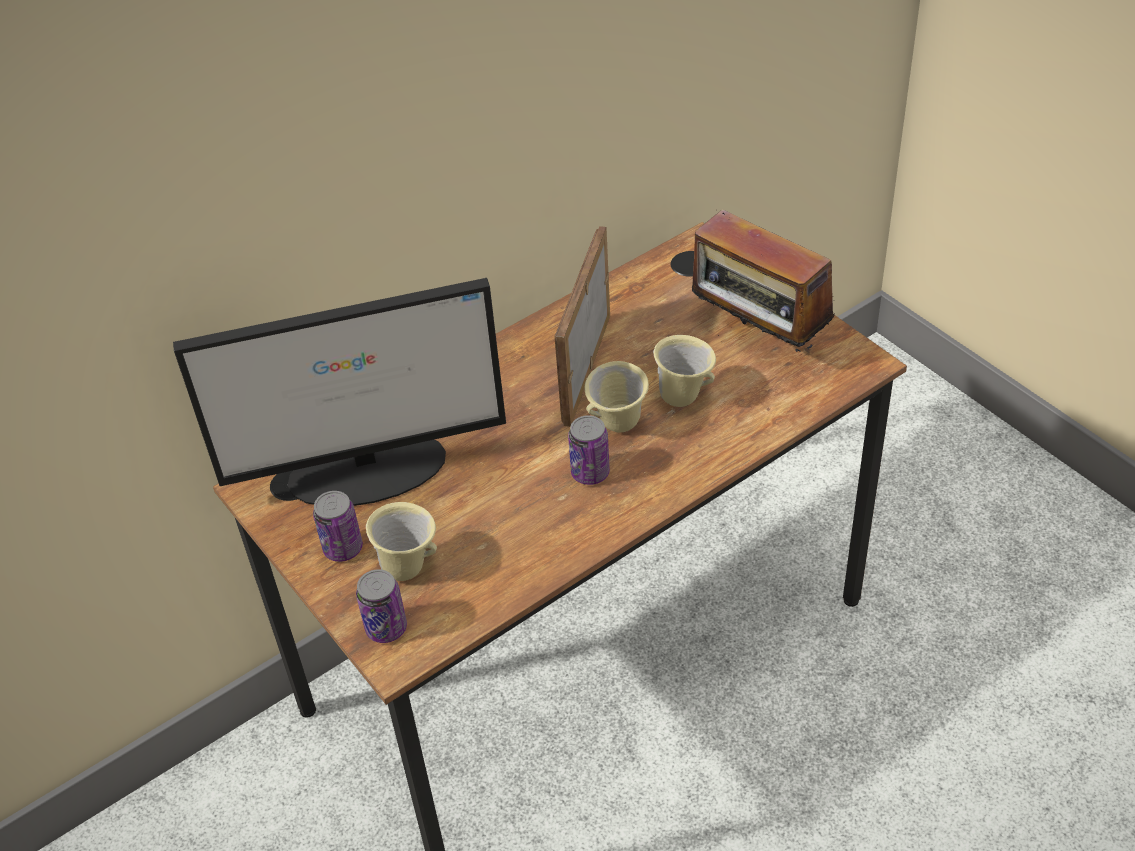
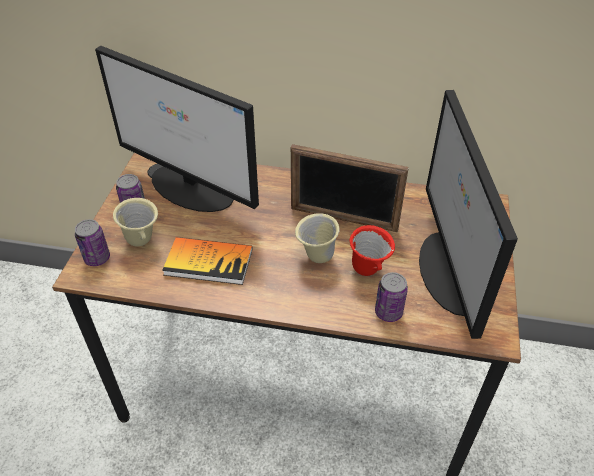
camera: 45 degrees right, 0 degrees up
picture frame [554,226,610,427] -> picture frame turned 135 degrees counterclockwise [291,144,409,232]
can [568,415,610,485] -> can moved to [375,272,408,322]
beige mug [653,335,716,407] -> red mug [350,225,395,276]
radio [692,210,835,355] -> monitor [419,90,518,339]
none -> book [162,237,252,285]

